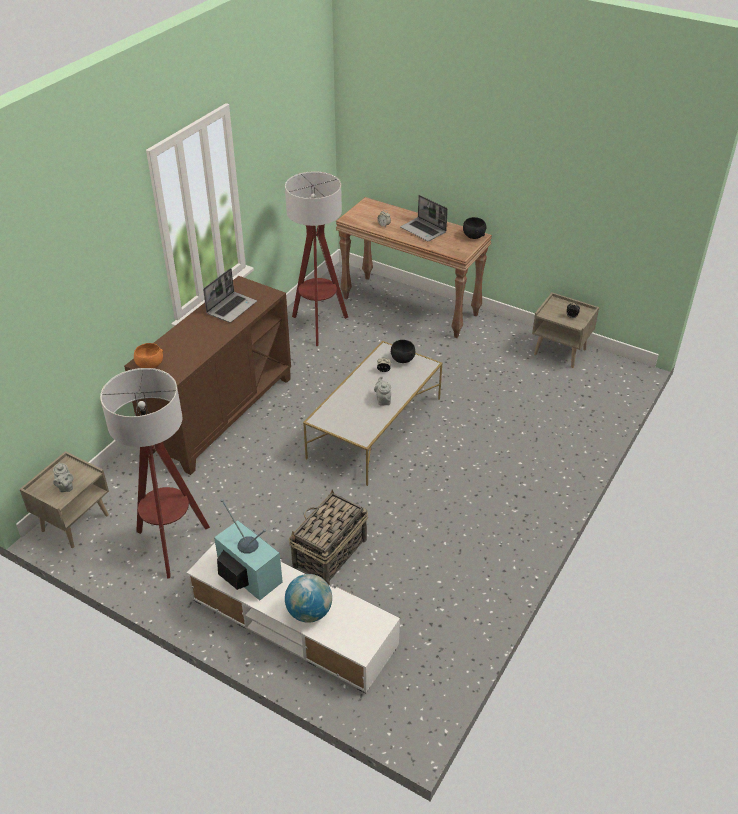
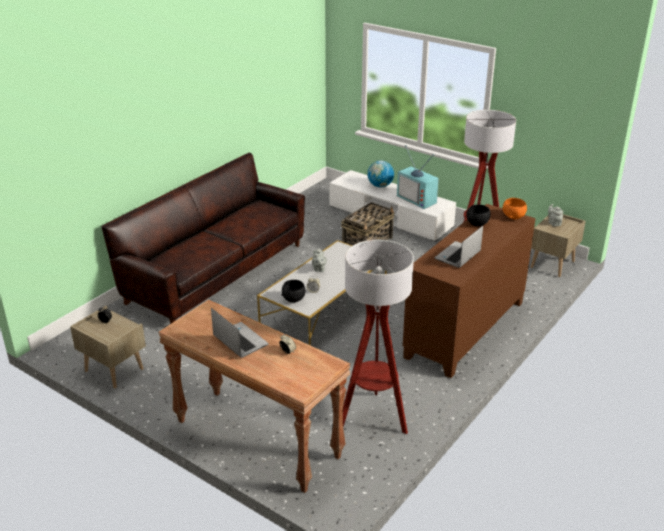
camera: 175 degrees left, 10 degrees down
black bowl [463,217,486,239] -> black bowl moved to [466,205,490,226]
none -> brown sofa [101,153,305,324]

